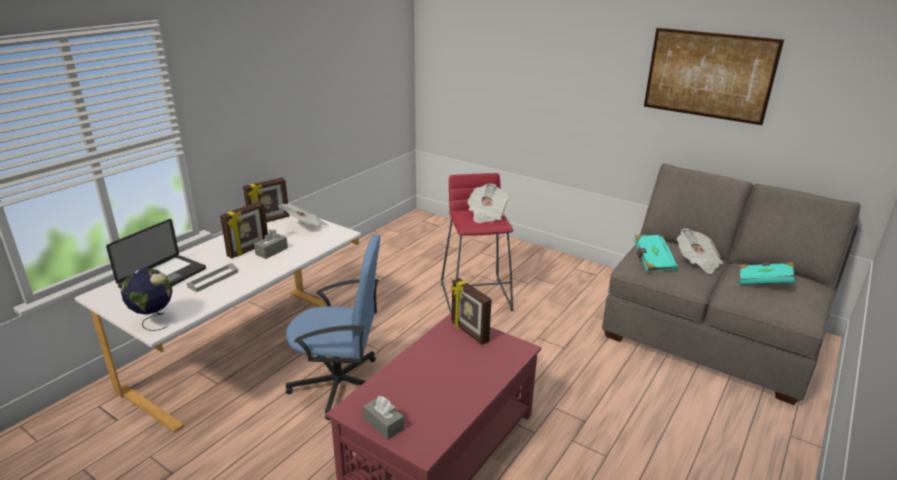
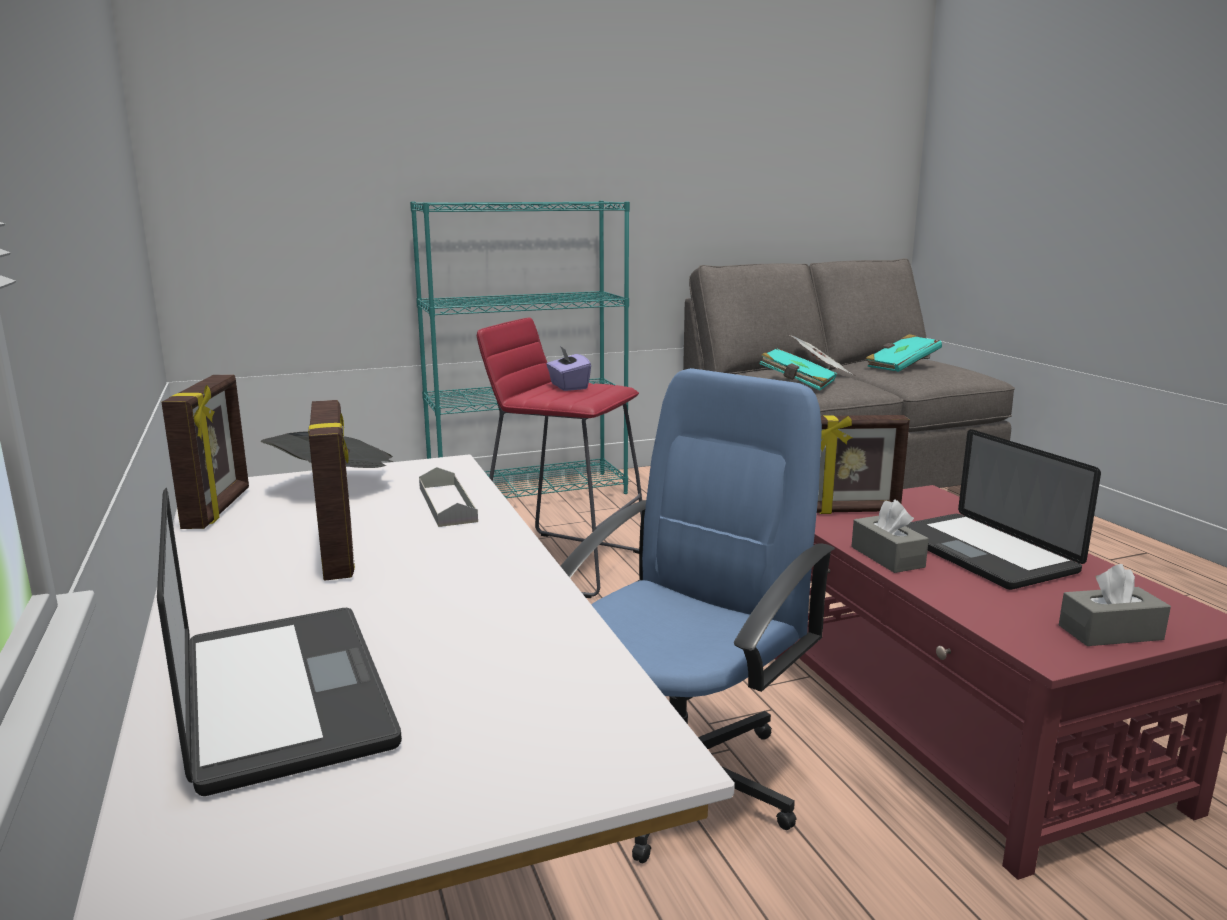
camera: 55 degrees left, 10 degrees down
globe [121,268,172,331] -> none
grey tray [187,263,238,292] -> grey tray moved to [419,467,478,527]
grey tissue box [254,229,288,259] -> grey tissue box moved to [851,500,929,573]
newspaper [467,184,510,223] -> purple tissue box [546,346,591,391]
picture [644,28,784,125] -> none
none -> turquoise bookcase [410,201,630,498]
none -> laptop [906,429,1101,590]

